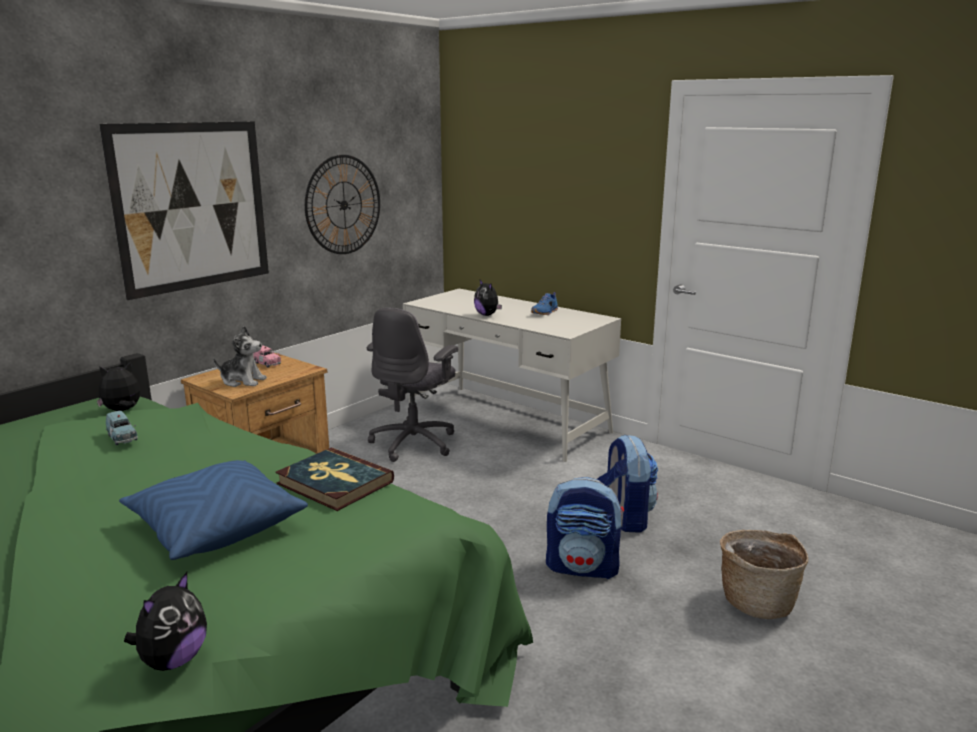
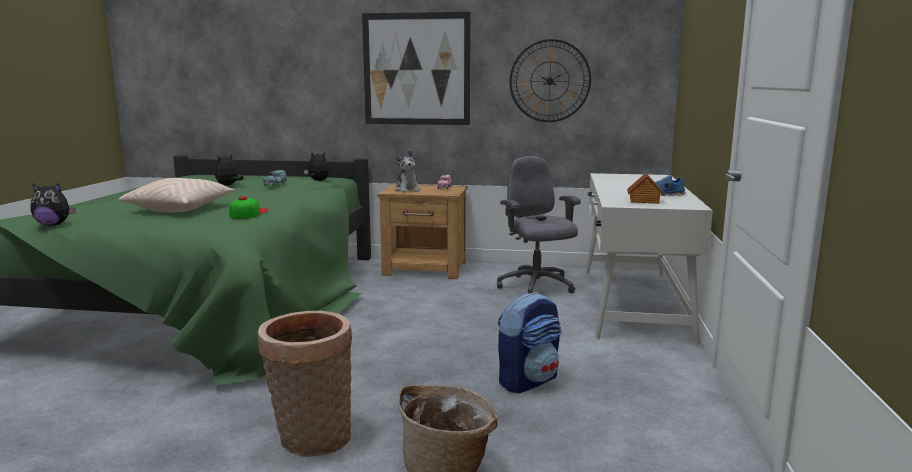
camera: 60 degrees right, 5 degrees down
blue pillow [119,460,308,560] -> beige pillow [118,178,235,212]
book [275,448,394,511] -> cap [229,196,269,219]
grey office chair [367,308,458,462] -> grey office chair turned 75 degrees clockwise [497,156,581,294]
plush toy [474,280,502,316] -> plush toy moved to [215,154,244,186]
backpack [546,477,624,579] -> none
none -> basket [258,311,353,457]
none -> toy house [627,173,664,204]

